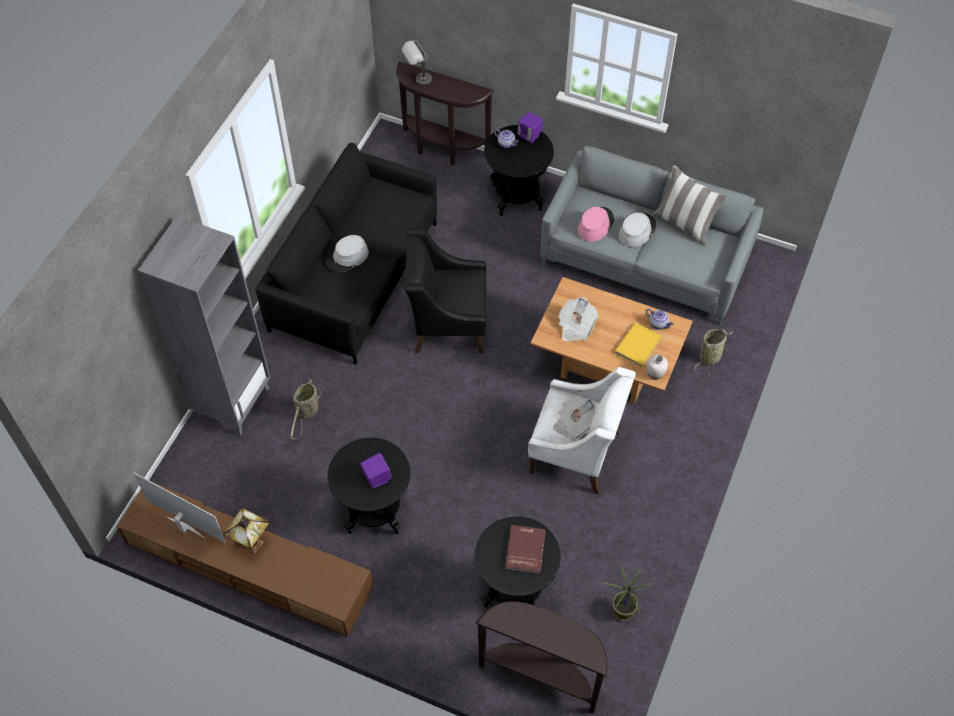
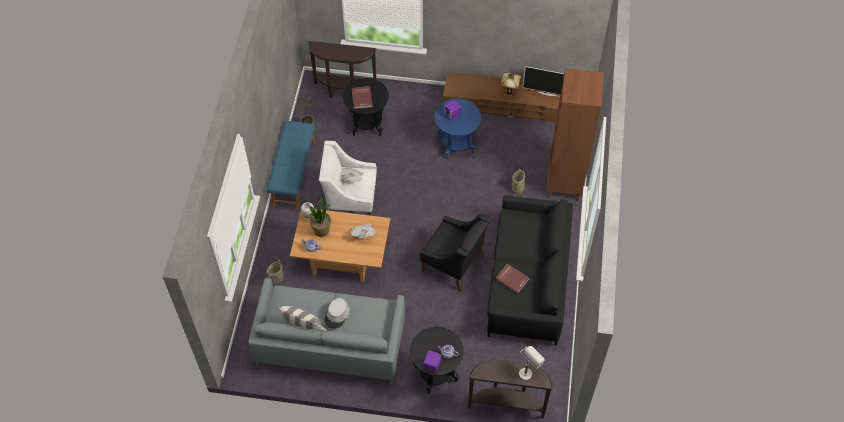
camera: 165 degrees right, 0 degrees up
grey bookcase [138,216,270,436] -> brown bookcase [547,68,604,201]
grey hat [326,235,369,272] -> none
black side table [327,438,410,534] -> blue side table [435,98,481,159]
black armchair [405,228,486,353] -> black armchair turned 45 degrees clockwise [420,214,491,292]
pink hat [578,207,614,242] -> none
yellow book [615,322,662,367] -> potted plant [308,198,331,237]
none -> blue bench [266,121,316,209]
none -> red book [495,264,529,294]

